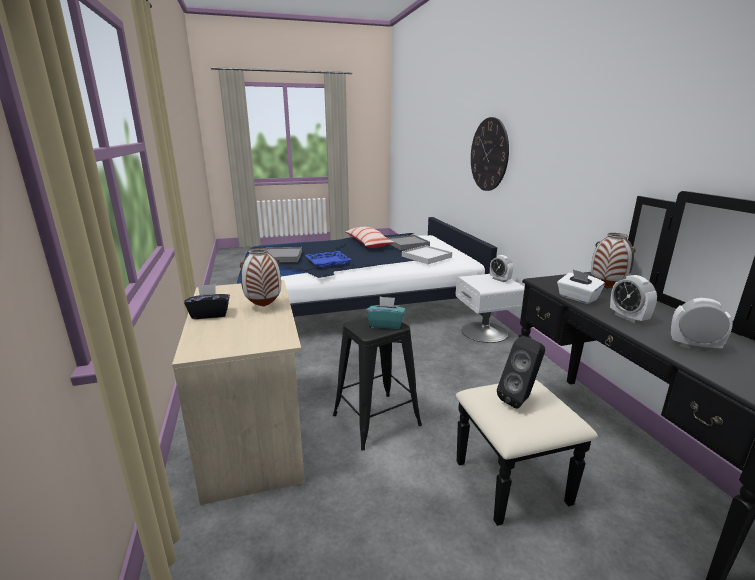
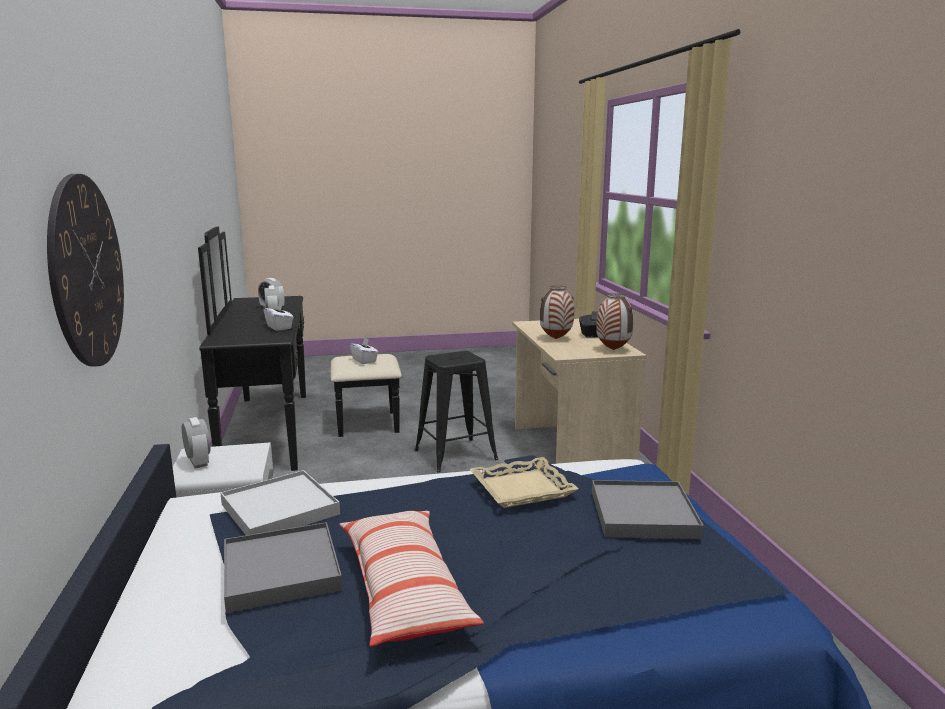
camera: 175 degrees left, 5 degrees down
blue tray [305,251,352,268] -> beige tray [470,457,579,508]
turquoise tissue box [366,297,406,329] -> none
black speaker [497,336,545,409] -> white tissue box [350,337,378,364]
vase [591,233,636,289] -> vase moved to [596,293,634,350]

